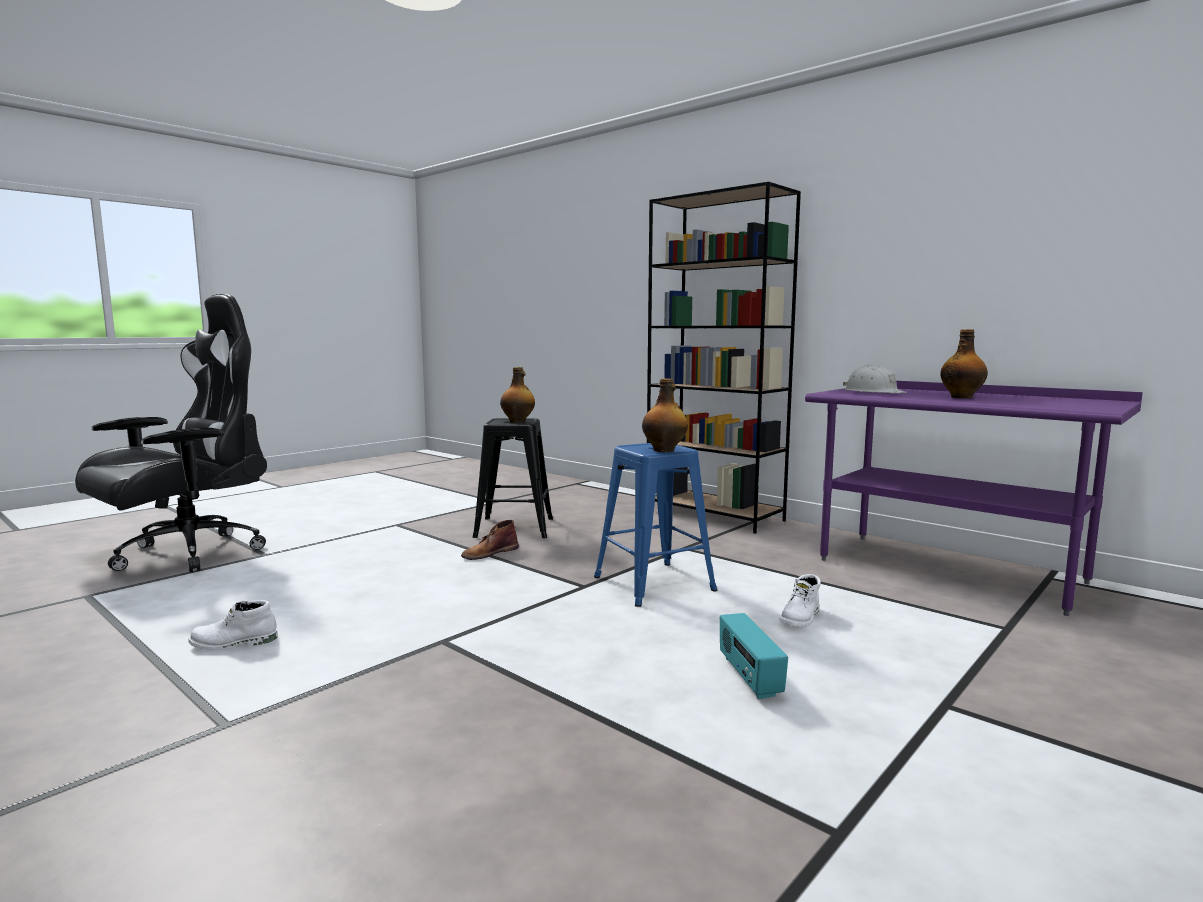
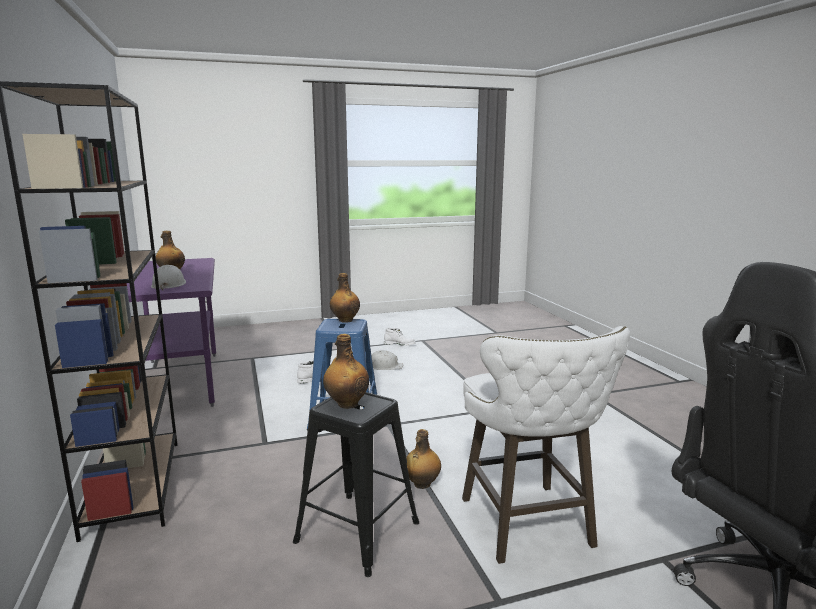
camera: 150 degrees left, 5 degrees up
white boot [188,600,278,651] -> white boot moved to [384,328,416,346]
brown boot [461,520,519,560] -> bottle [406,429,441,489]
radio [720,613,788,699] -> white hard hat [371,350,403,370]
none -> white stool [462,326,630,564]

